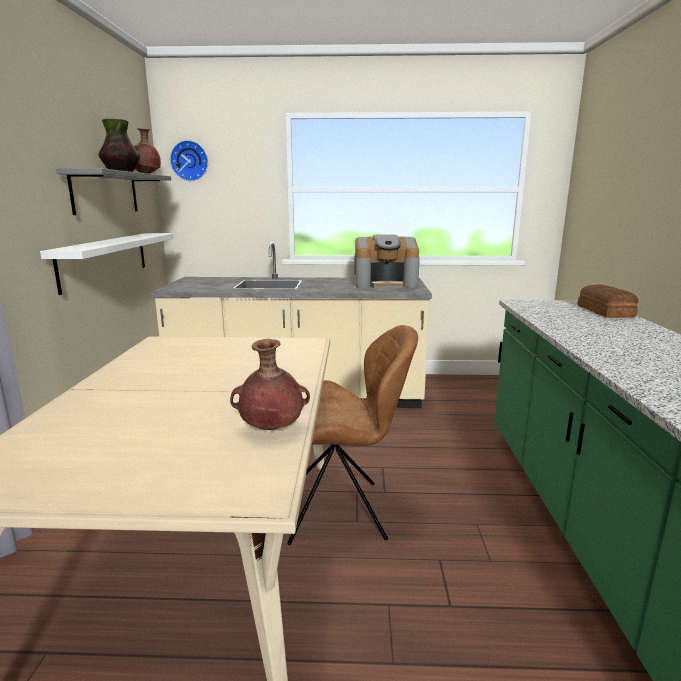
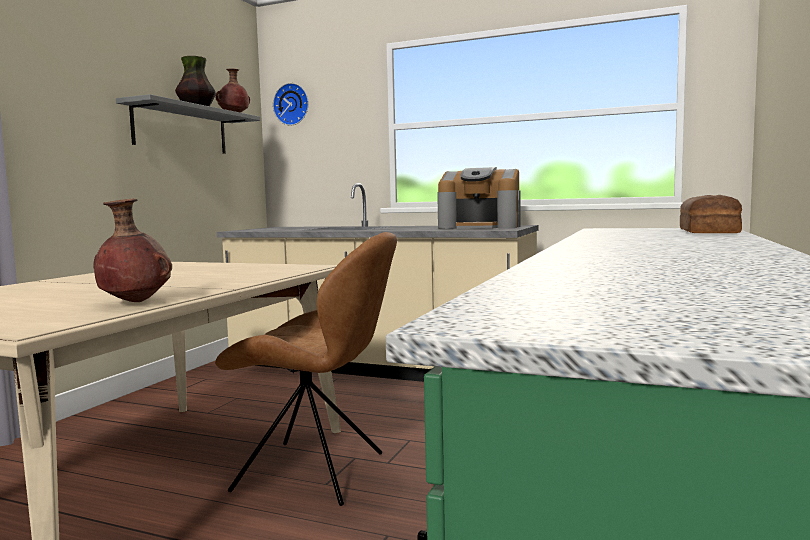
camera: 20 degrees right, 10 degrees down
white shelf [40,233,174,295] -> none

